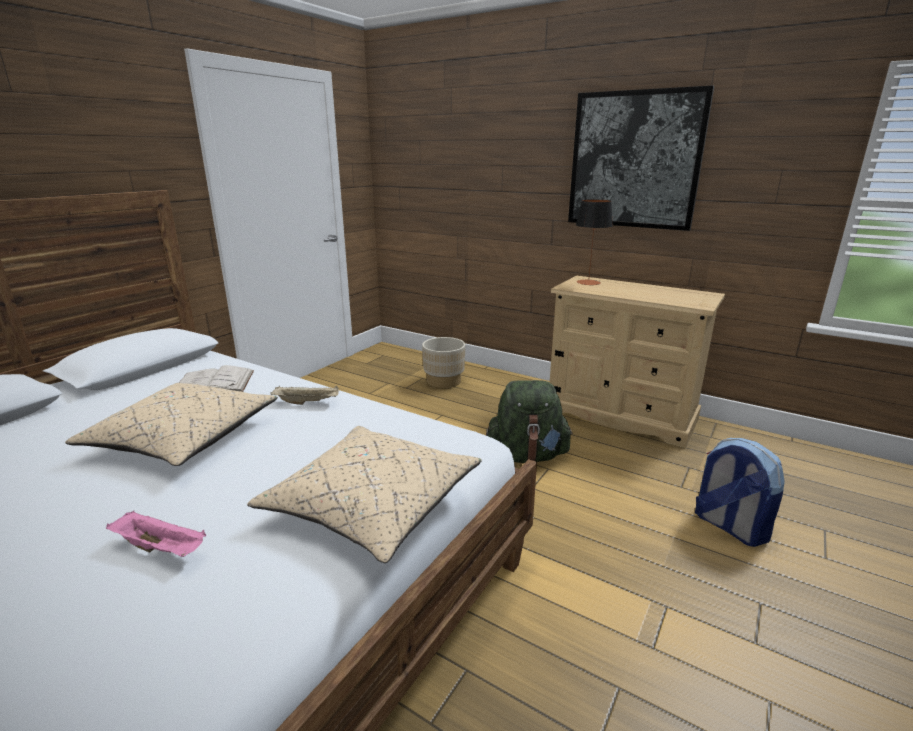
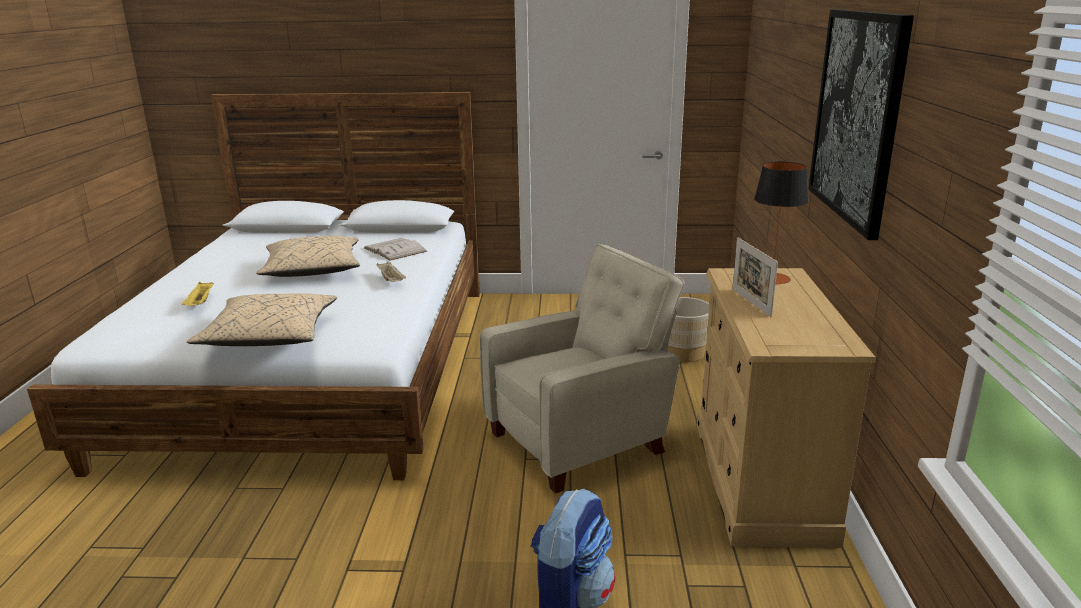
camera: 60 degrees right, 0 degrees up
pink tray [106,511,207,557] -> yellow tray [182,282,214,306]
green backpack [486,380,573,463] -> beige armchair [480,244,685,494]
none -> picture frame [733,237,778,317]

